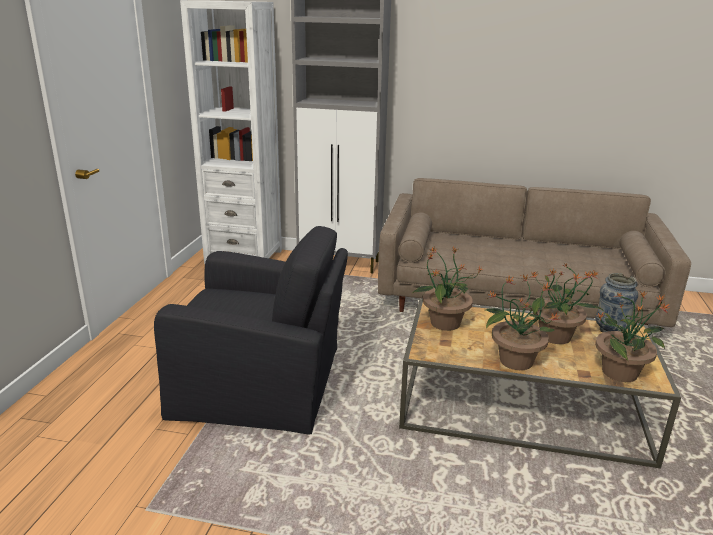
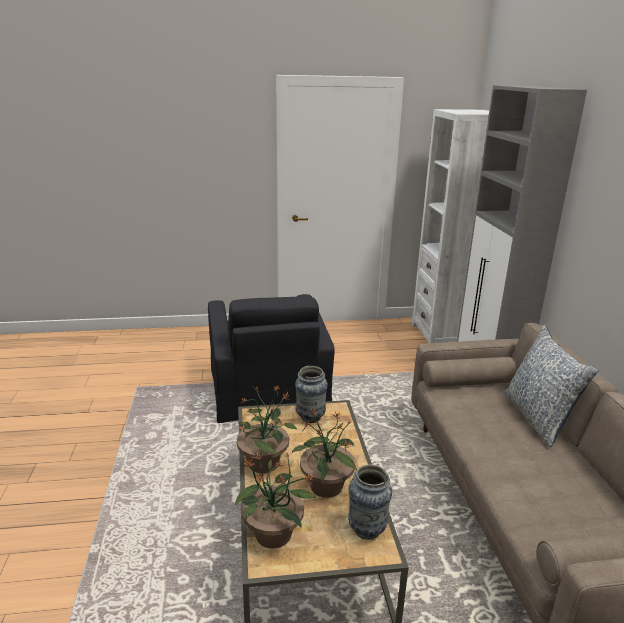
camera: 70 degrees right, 0 degrees up
potted plant [413,247,484,331] -> vase [295,366,328,423]
none -> pillow [504,325,599,447]

